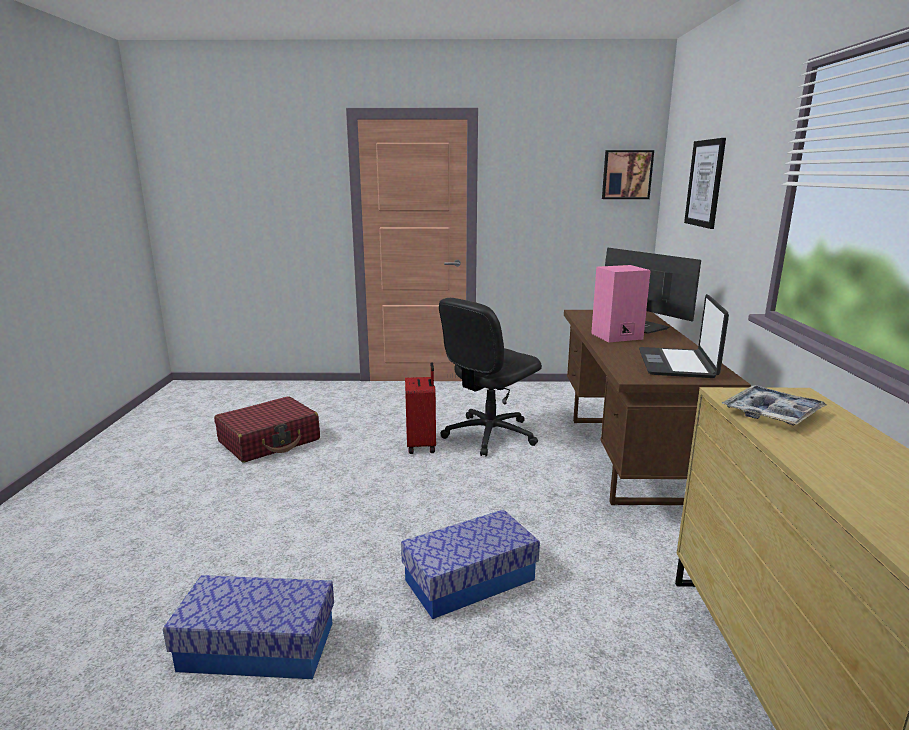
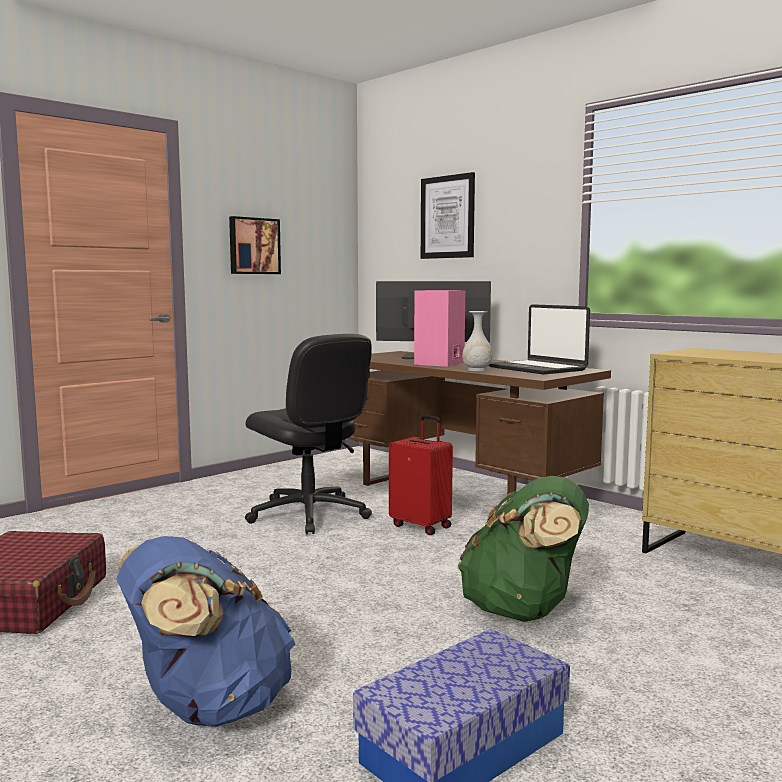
camera: 45 degrees left, 10 degrees down
storage box [401,509,540,619] -> green backpack [458,476,589,622]
red suitcase [405,362,436,454] -> red suitcase moved to [389,415,453,535]
black office chair [439,298,542,456] -> black office chair turned 45 degrees counterclockwise [245,334,372,534]
picture [602,150,654,199] -> picture moved to [229,216,281,274]
tray [722,385,828,425] -> none
none -> blue backpack [116,536,295,727]
none -> white vase [462,311,492,372]

